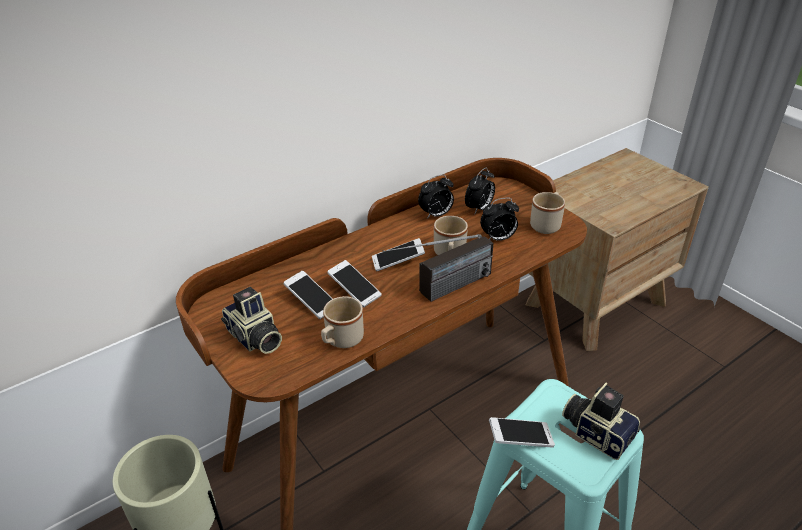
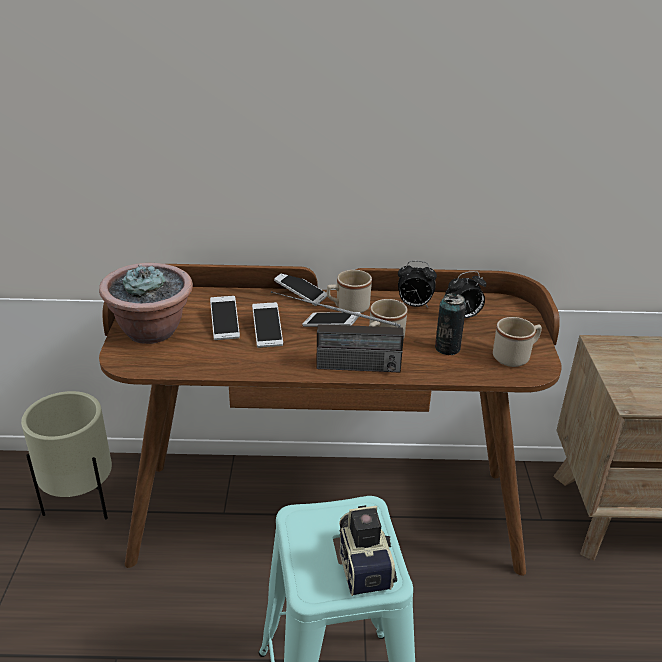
camera: 35 degrees right, 5 degrees down
camera [221,287,282,354] -> potted plant [99,263,193,344]
beige mug [321,296,364,348] -> beige mug moved to [327,270,372,313]
alarm clock [480,198,519,241] -> can [435,293,466,355]
phone [489,417,555,447] -> phone moved to [274,274,327,306]

